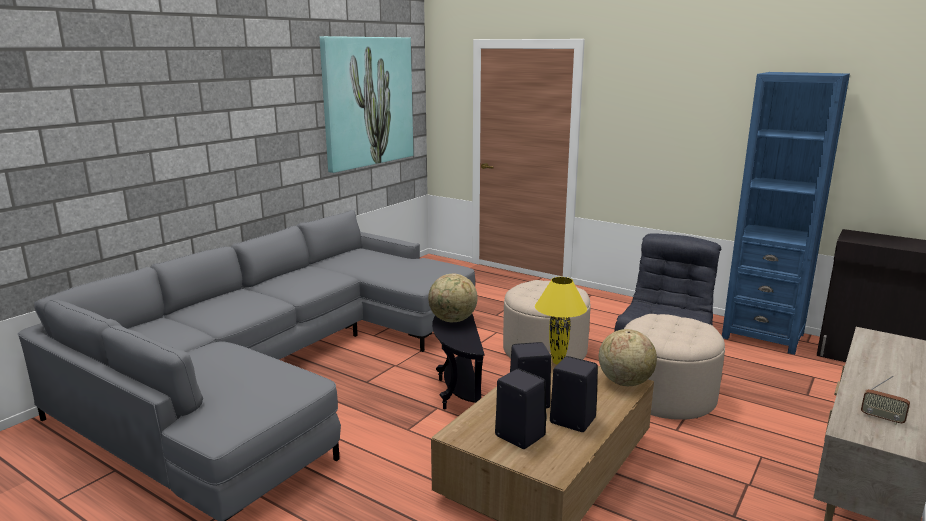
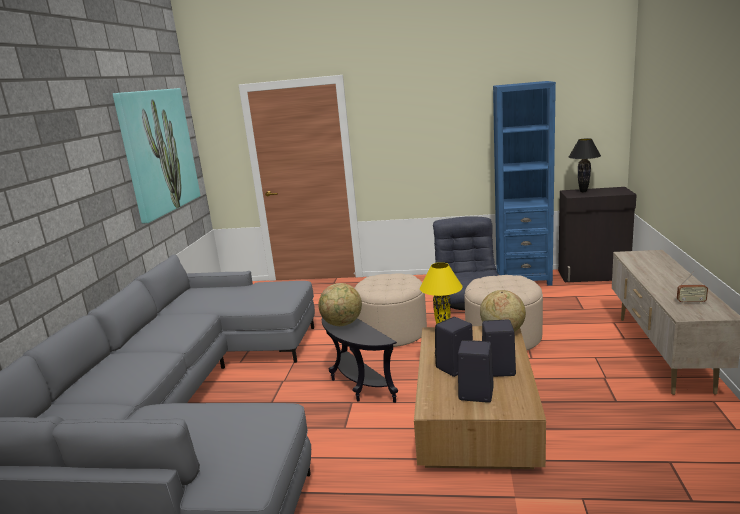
camera: 25 degrees left, 0 degrees up
none -> black table lamp [569,138,601,192]

